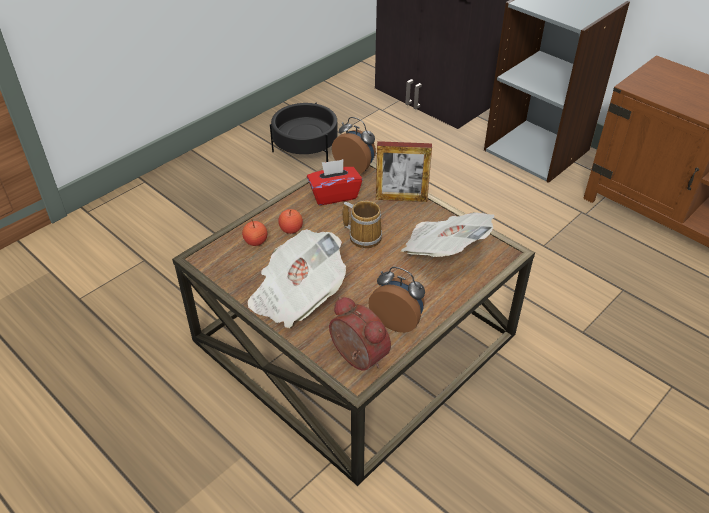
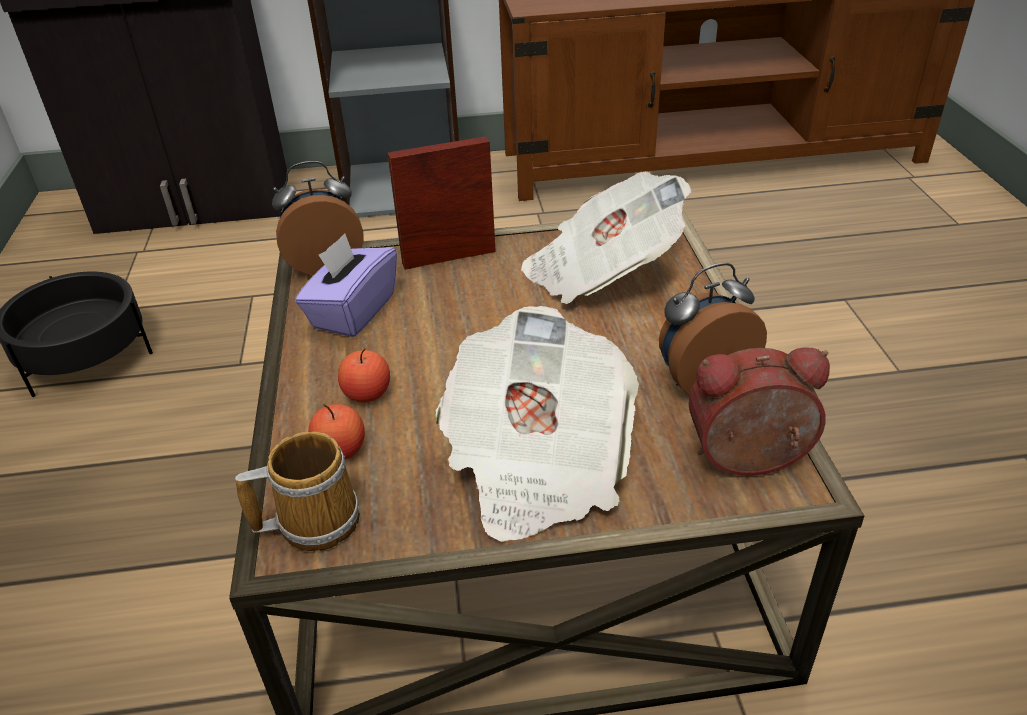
camera: 50 degrees left, 5 degrees down
red tissue box [307,159,362,205] -> purple tissue box [295,233,397,337]
mug [342,201,382,248] -> mug moved to [235,431,360,551]
picture frame [376,141,432,202] -> picture frame turned 150 degrees counterclockwise [387,136,496,270]

